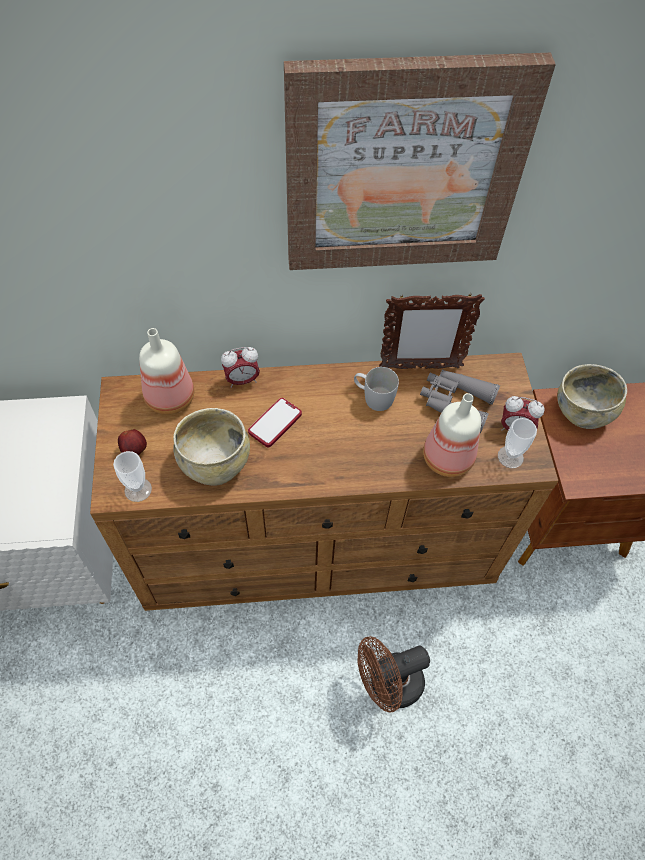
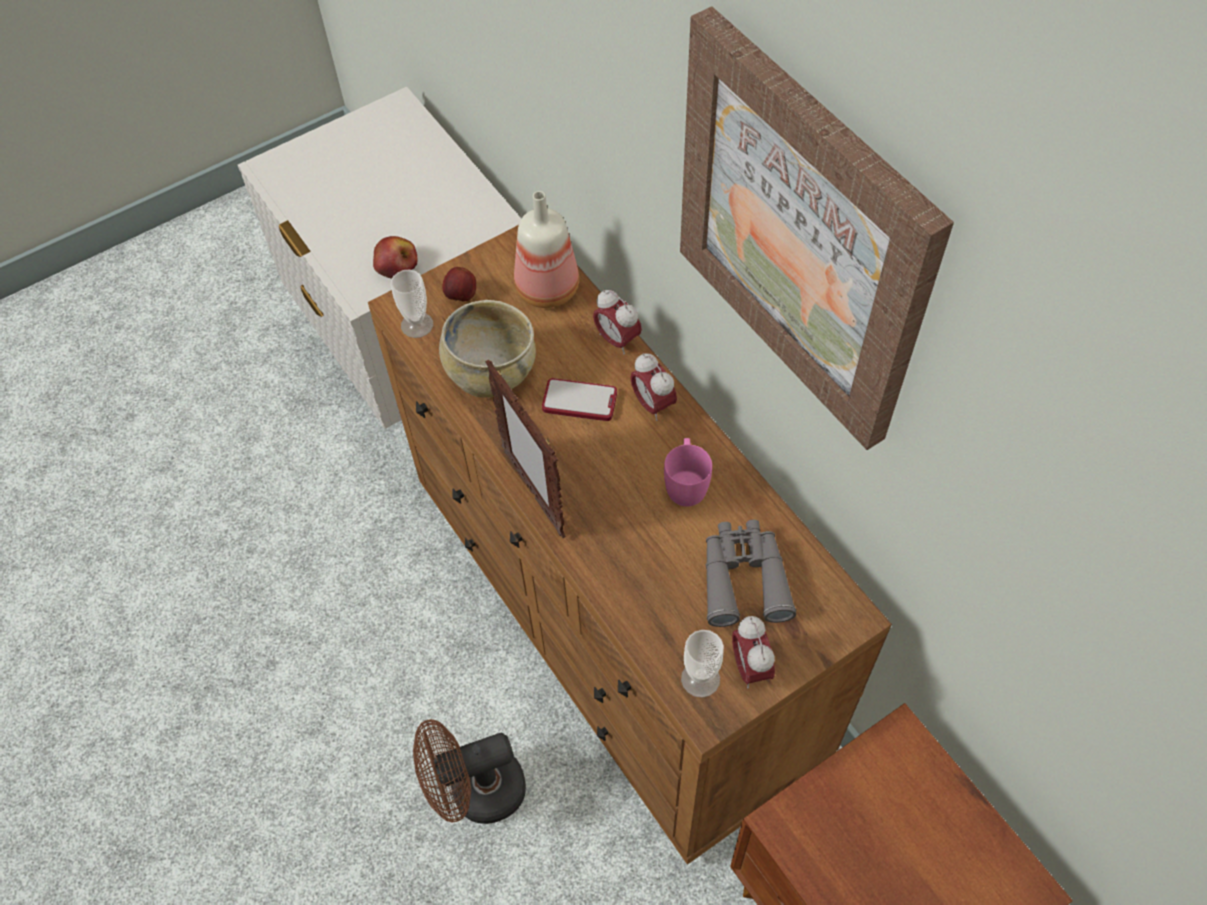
camera: 65 degrees right, 0 degrees up
white mug [354,367,399,411] -> pink mug [664,438,712,506]
brown fan [357,636,430,712] -> brown fan turned 60 degrees counterclockwise [413,719,526,824]
picture frame [379,293,485,369] -> picture frame moved to [485,360,566,538]
bottle [423,393,481,477] -> none
beige bowl [557,364,627,429] -> none
none -> apple [373,236,418,279]
none -> alarm clock [630,353,677,421]

